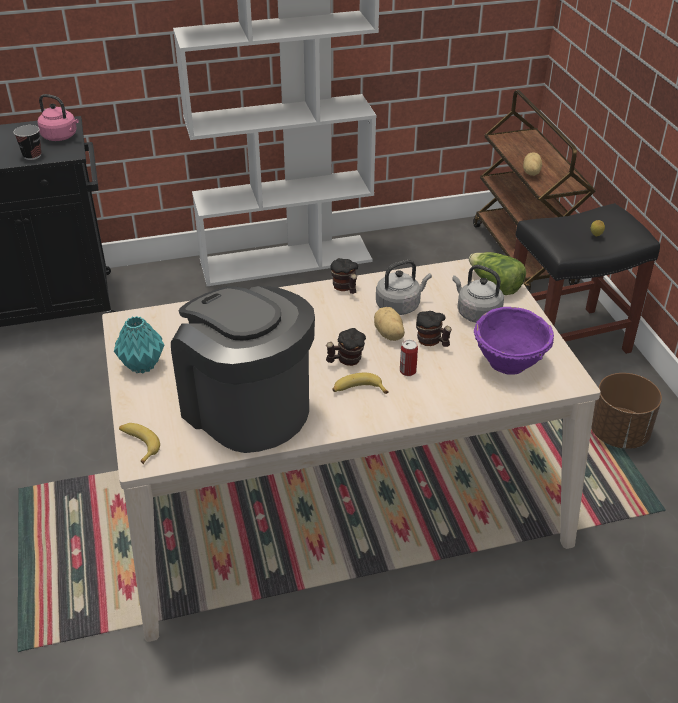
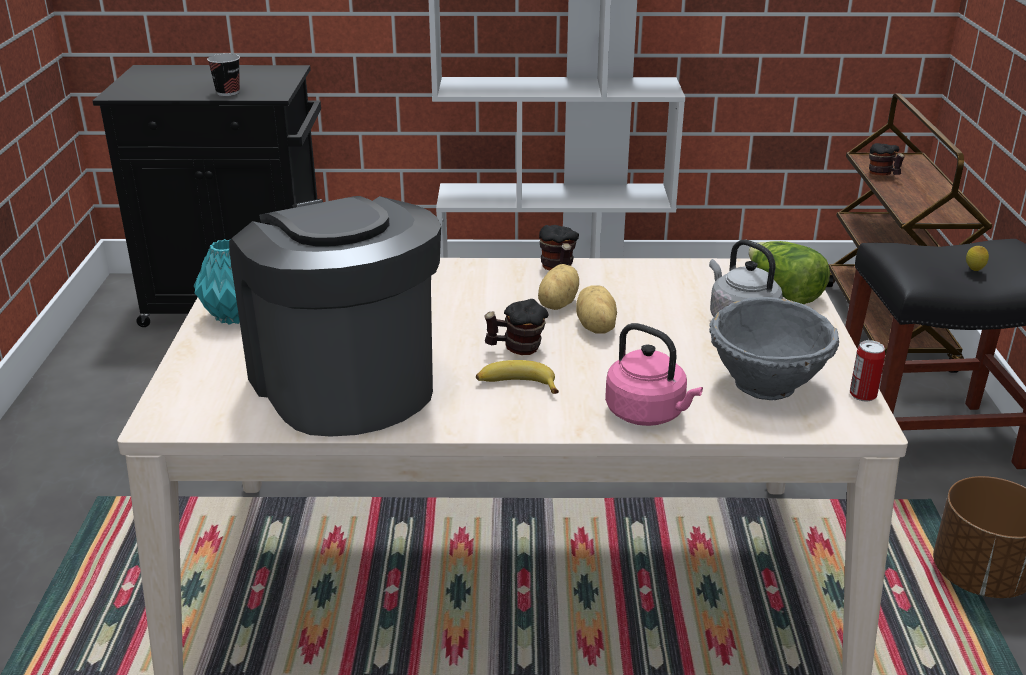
camera: 15 degrees right, 10 degrees down
pink kettle [37,94,79,141] -> pink kettle moved to [605,323,703,426]
banana [119,423,160,464] -> none
grey kettle [376,260,432,315] -> none
can [400,340,418,376] -> can moved to [850,340,885,401]
mug [416,311,452,347] -> mug moved to [869,143,905,175]
purple bowl [474,307,554,375] -> grey bowl [709,297,839,400]
potato [523,152,542,176] -> potato moved to [538,264,579,310]

